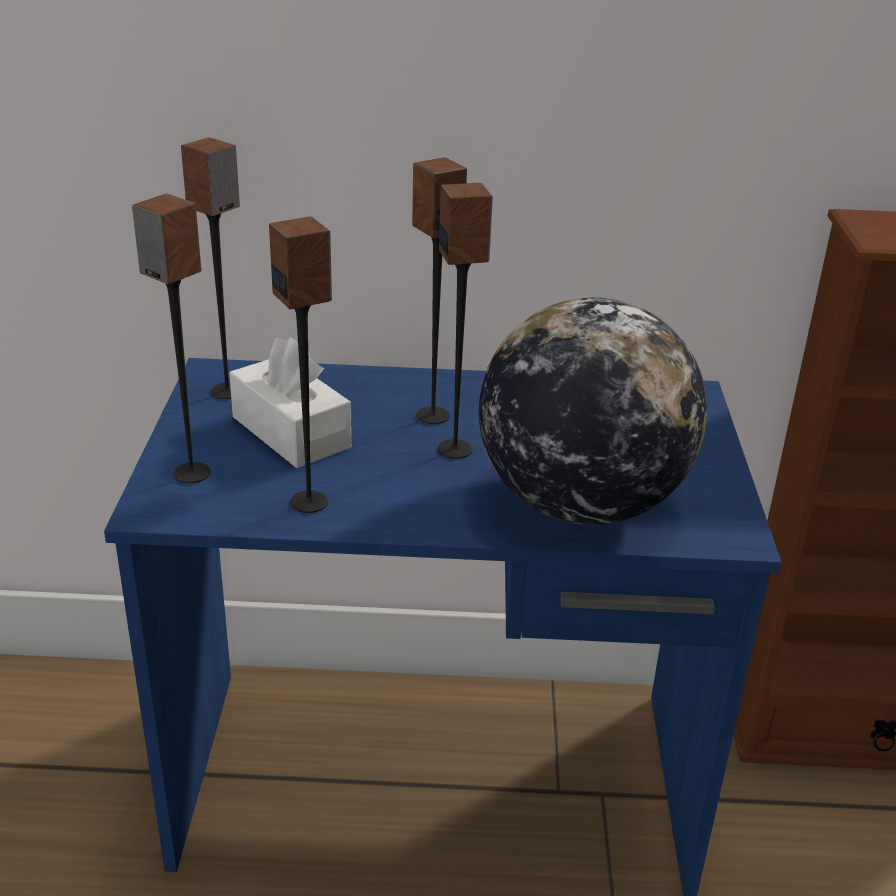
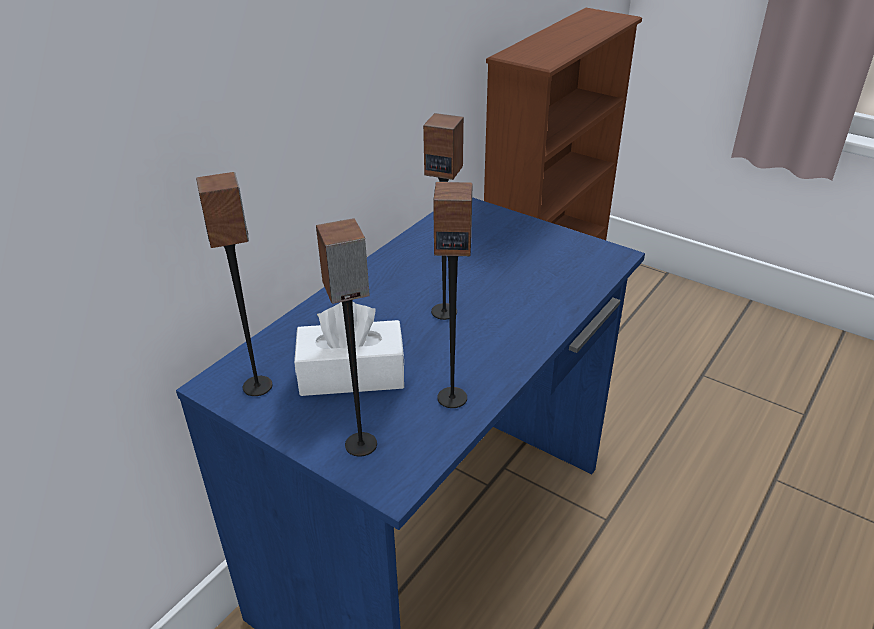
camera: 55 degrees left, 5 degrees up
speaker [412,157,467,424] -> none
globe [479,297,707,525] -> none

